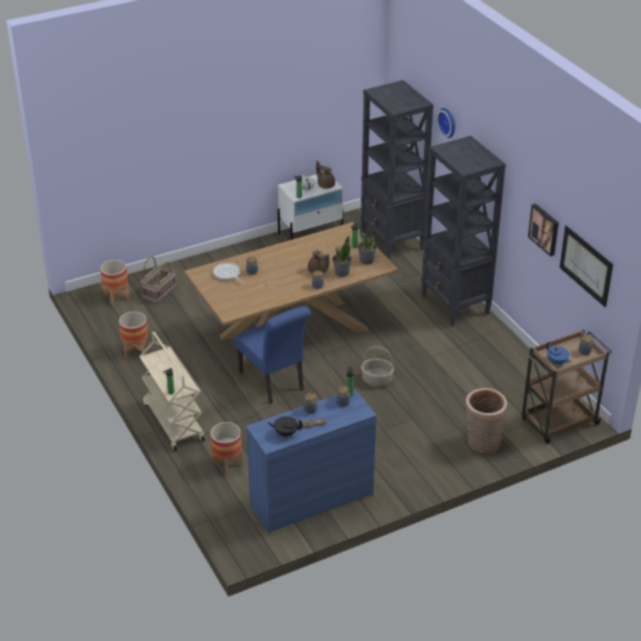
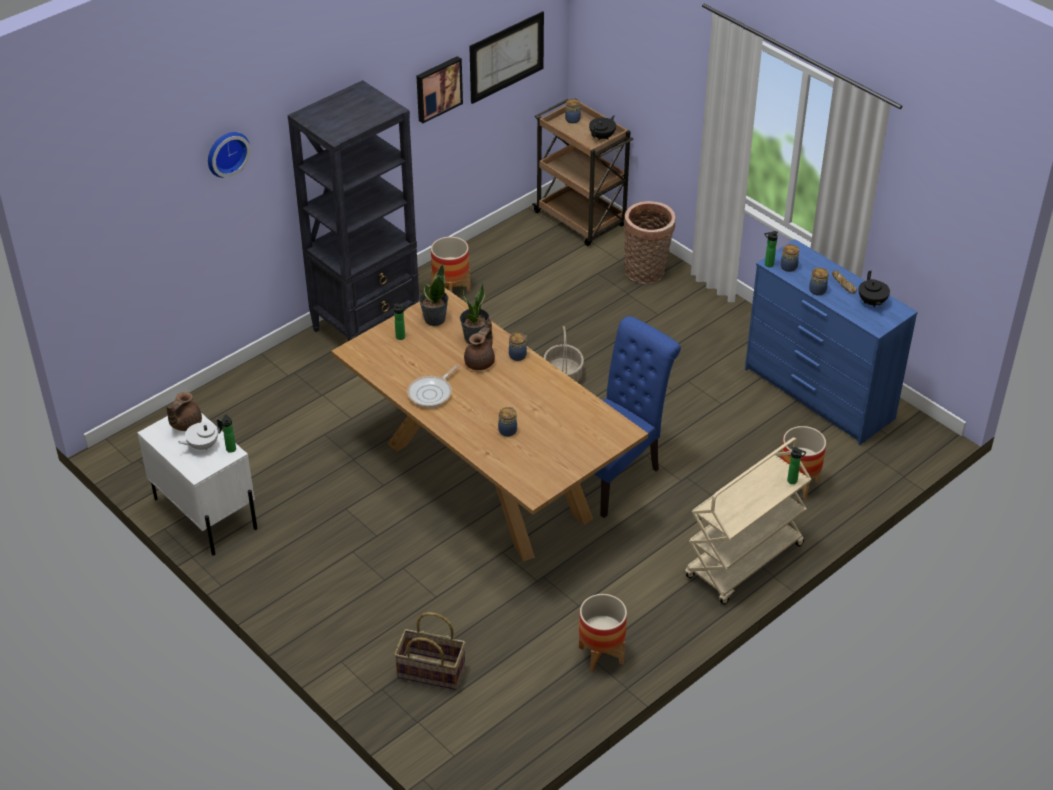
camera: 105 degrees left, 5 degrees up
planter [100,260,130,305] -> planter moved to [431,237,471,292]
frying pan [213,262,244,284] -> frying pan moved to [407,365,459,408]
black bookcase [360,80,433,260] -> none
blue teapot [546,341,572,365] -> black teapot [589,115,616,140]

